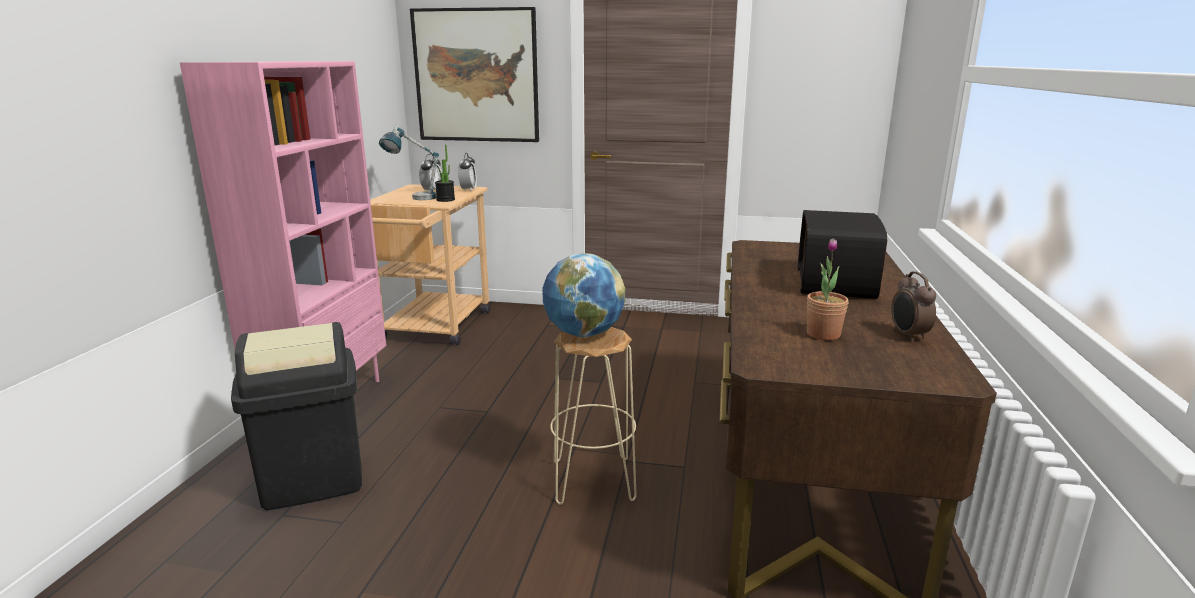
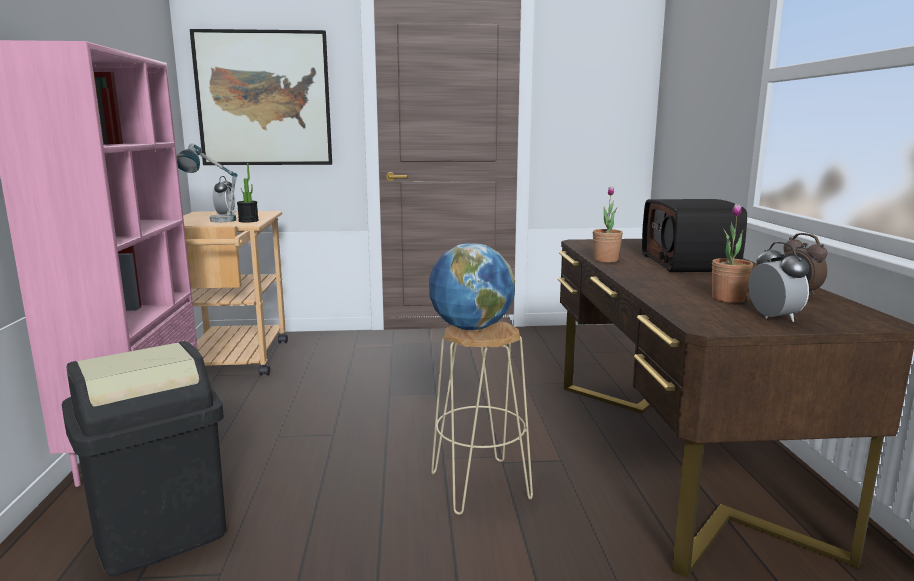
camera: 15 degrees left, 5 degrees down
alarm clock [458,153,477,191] -> alarm clock moved to [748,242,809,322]
none -> potted plant [593,186,623,262]

